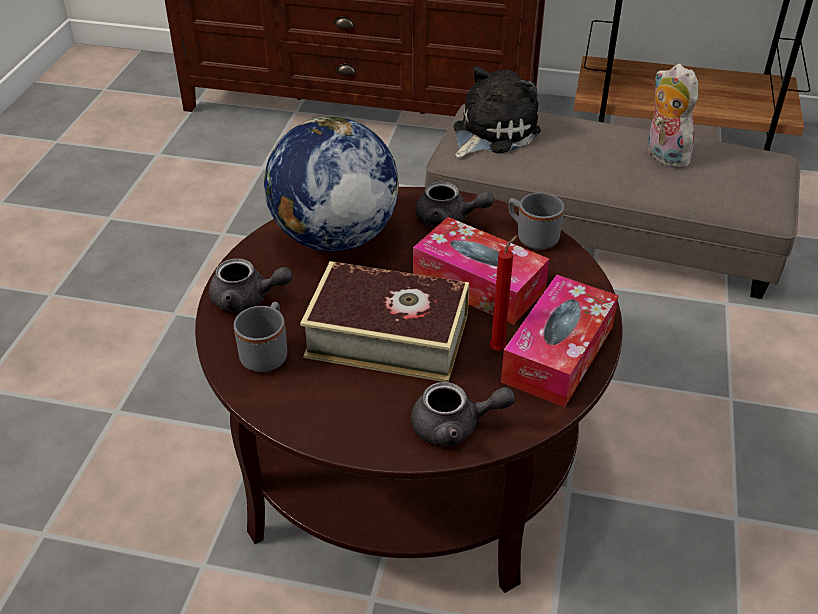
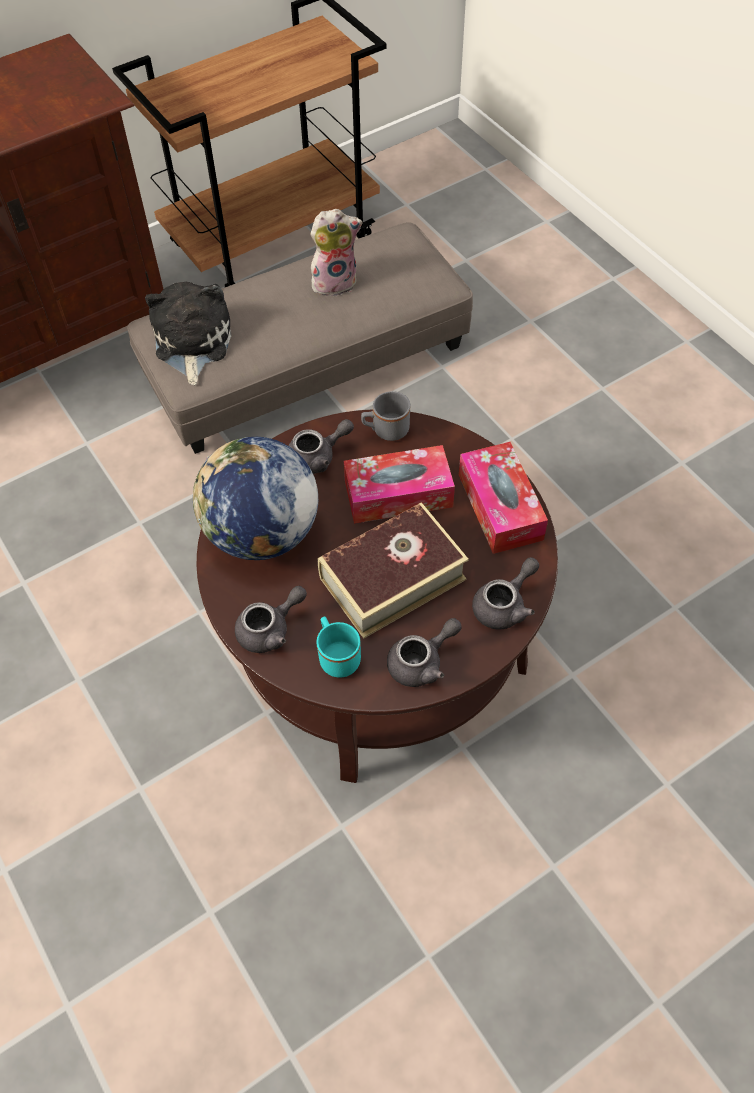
camera: 45 degrees left, 15 degrees up
grey mug [234,302,287,372] -> turquoise mug [317,617,361,678]
red candle [490,235,517,351] -> none
plush toy [646,64,698,168] -> plush toy turned 150 degrees clockwise [310,209,363,297]
none -> grey teapot [387,618,461,687]

